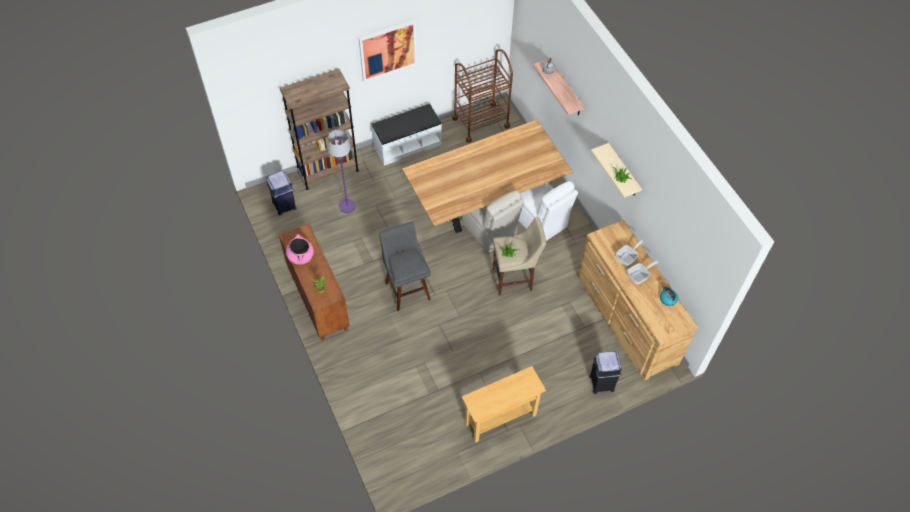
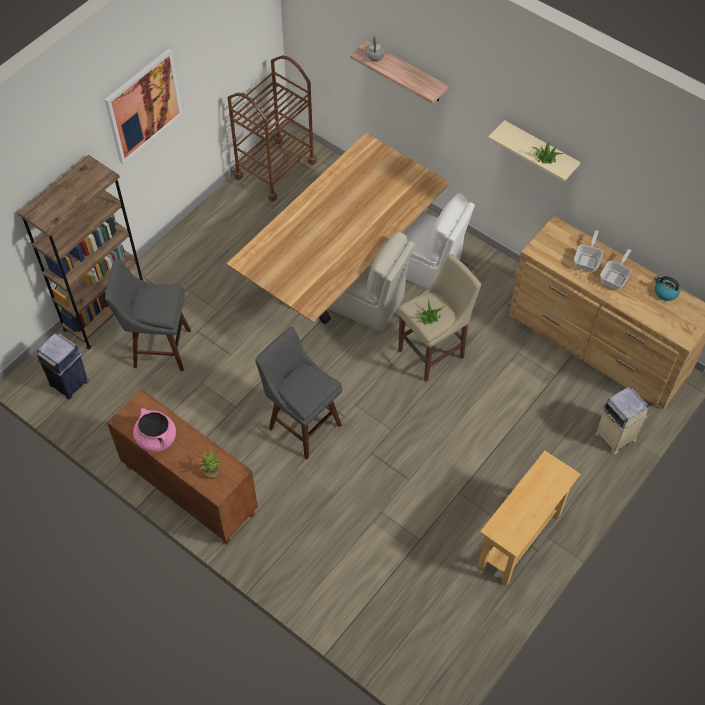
camera: 25 degrees left, 0 degrees up
purple floor lamp [327,130,356,213] -> grey stool [105,259,191,371]
white bench [371,104,442,166] -> none
black trash can [590,351,622,394] -> beige trash can [596,387,648,455]

